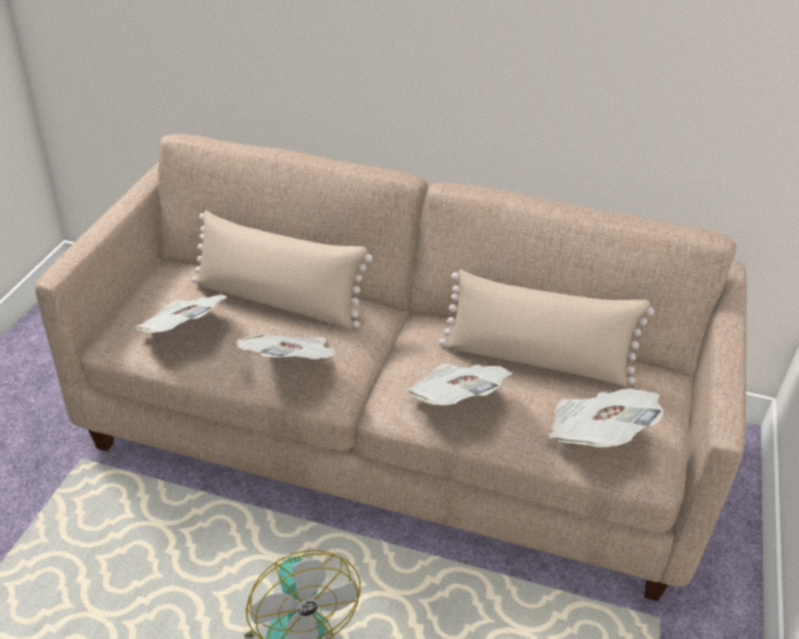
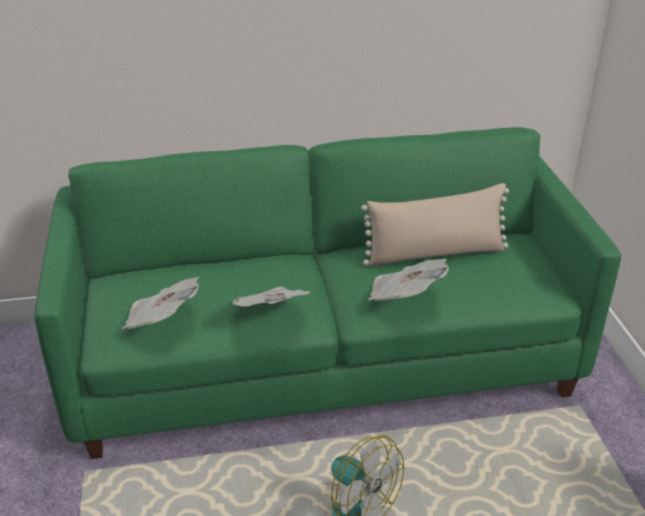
camera: 25 degrees left, 5 degrees down
beige sofa [35,134,747,601] -> green sofa [35,127,621,459]
beige pillow [192,210,373,330] -> none
newspaper [548,388,663,447] -> none

